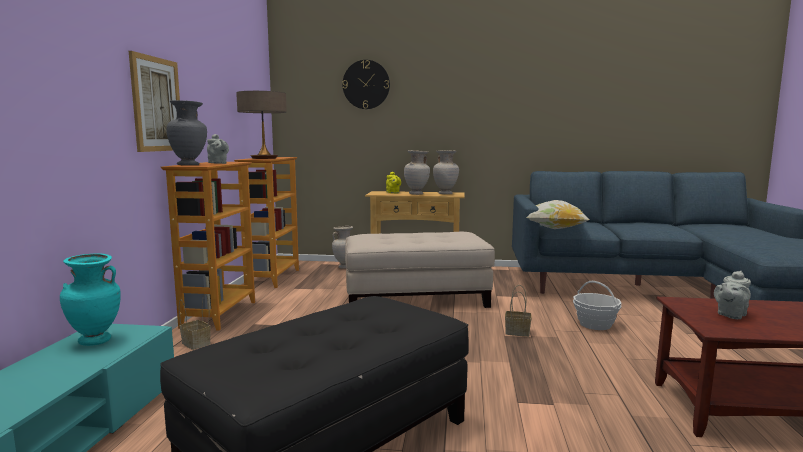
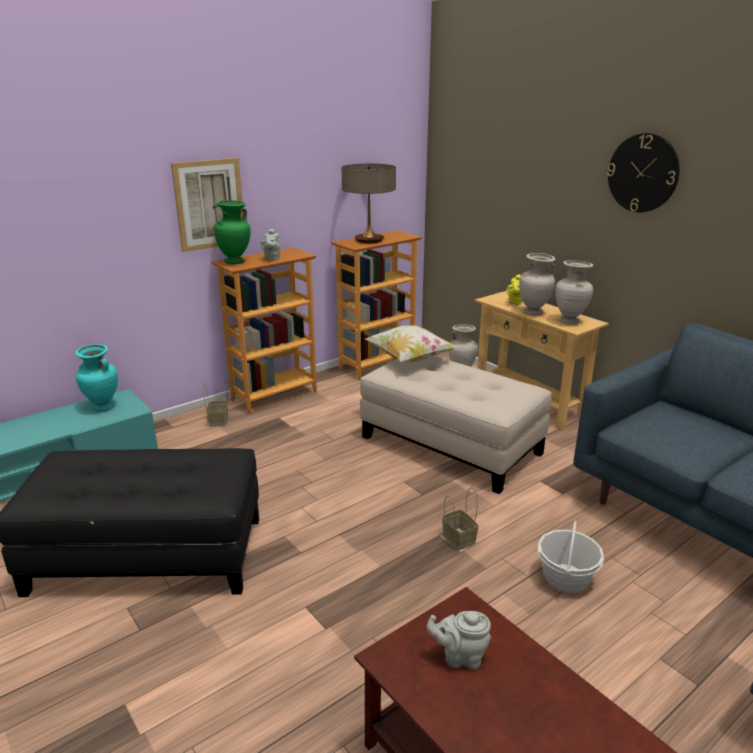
camera: 45 degrees right, 15 degrees up
grey vase [166,100,207,165] -> green vase [214,200,250,264]
wall clock [342,60,390,109] -> wall clock moved to [607,133,679,212]
pillow [526,200,589,229] -> pillow moved to [366,325,457,363]

